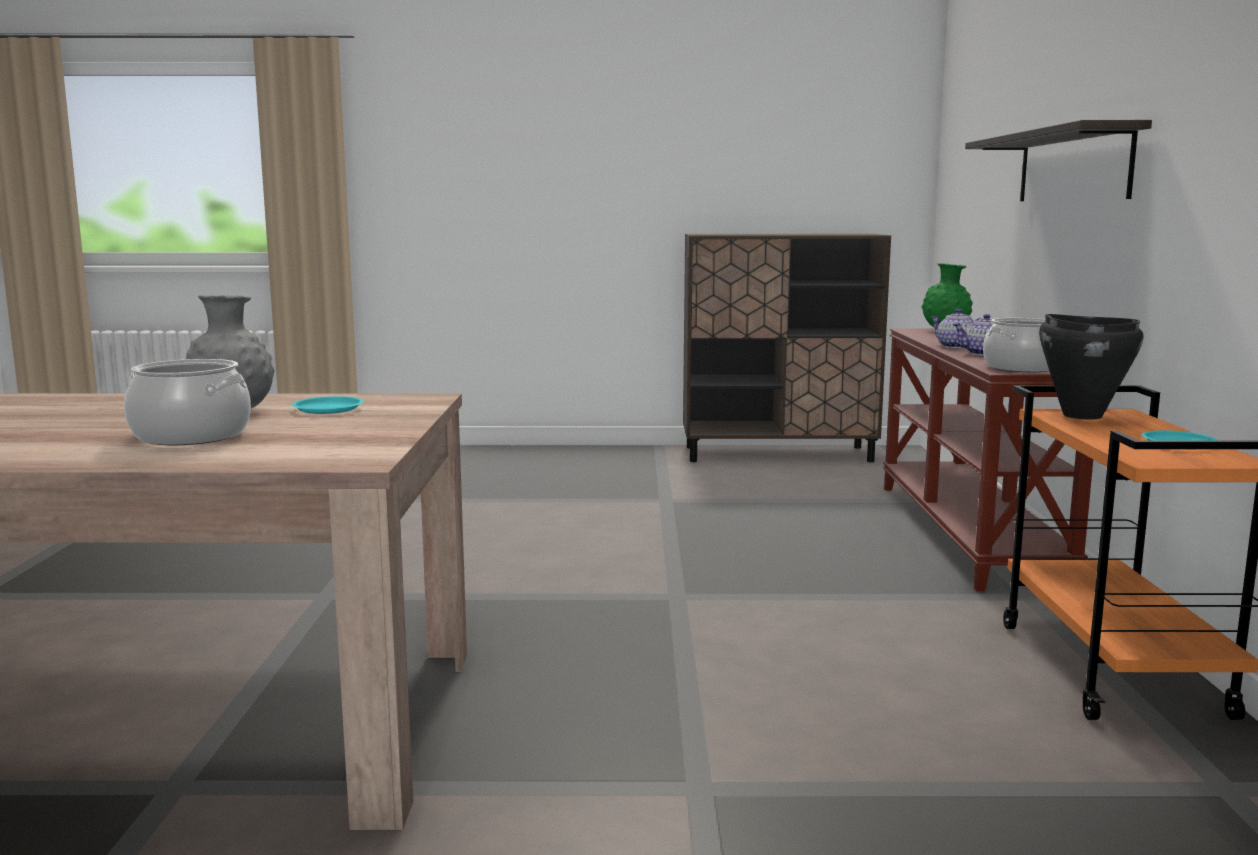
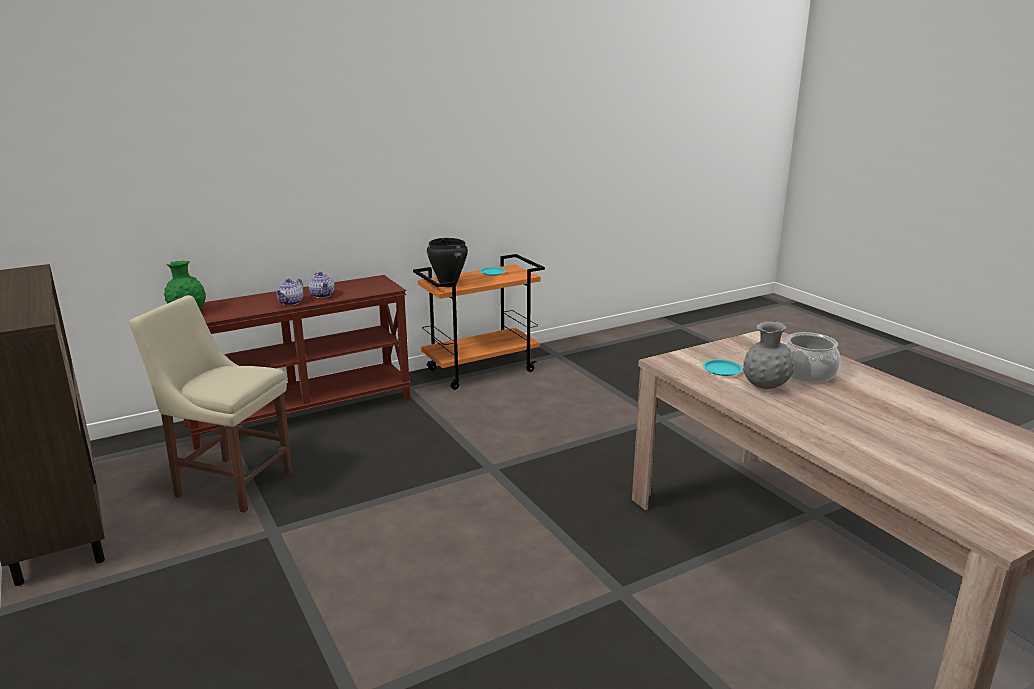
camera: 120 degrees left, 10 degrees up
shelf [965,120,1152,201] -> none
cooking pot [983,318,1049,372] -> none
none -> beige chair [129,295,292,513]

